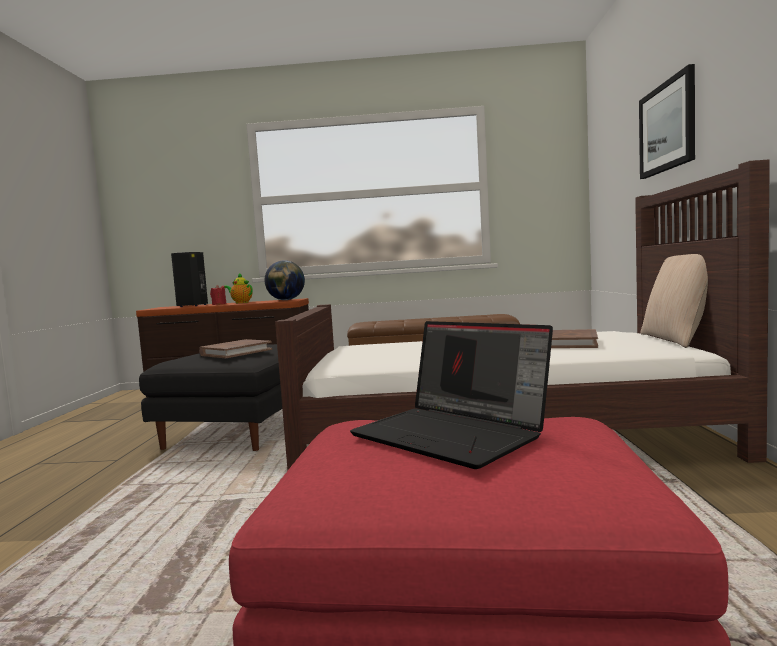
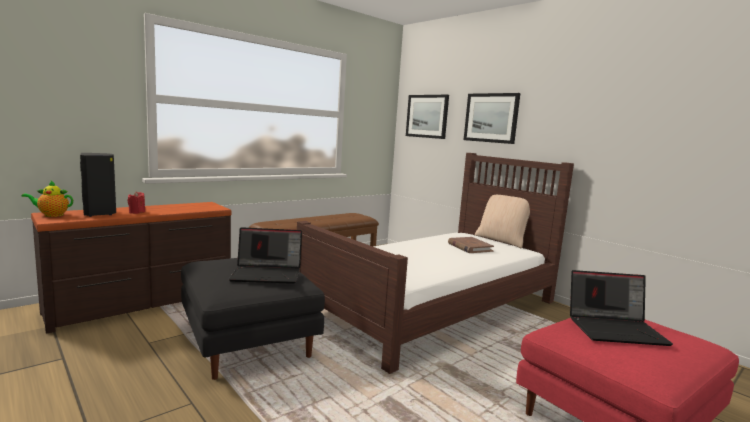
camera: 45 degrees left, 5 degrees up
brown book [199,339,272,358] -> laptop [228,227,302,284]
teapot [224,273,253,303] -> teapot moved to [22,181,73,217]
globe [265,260,305,300] -> none
none -> picture [406,95,449,139]

